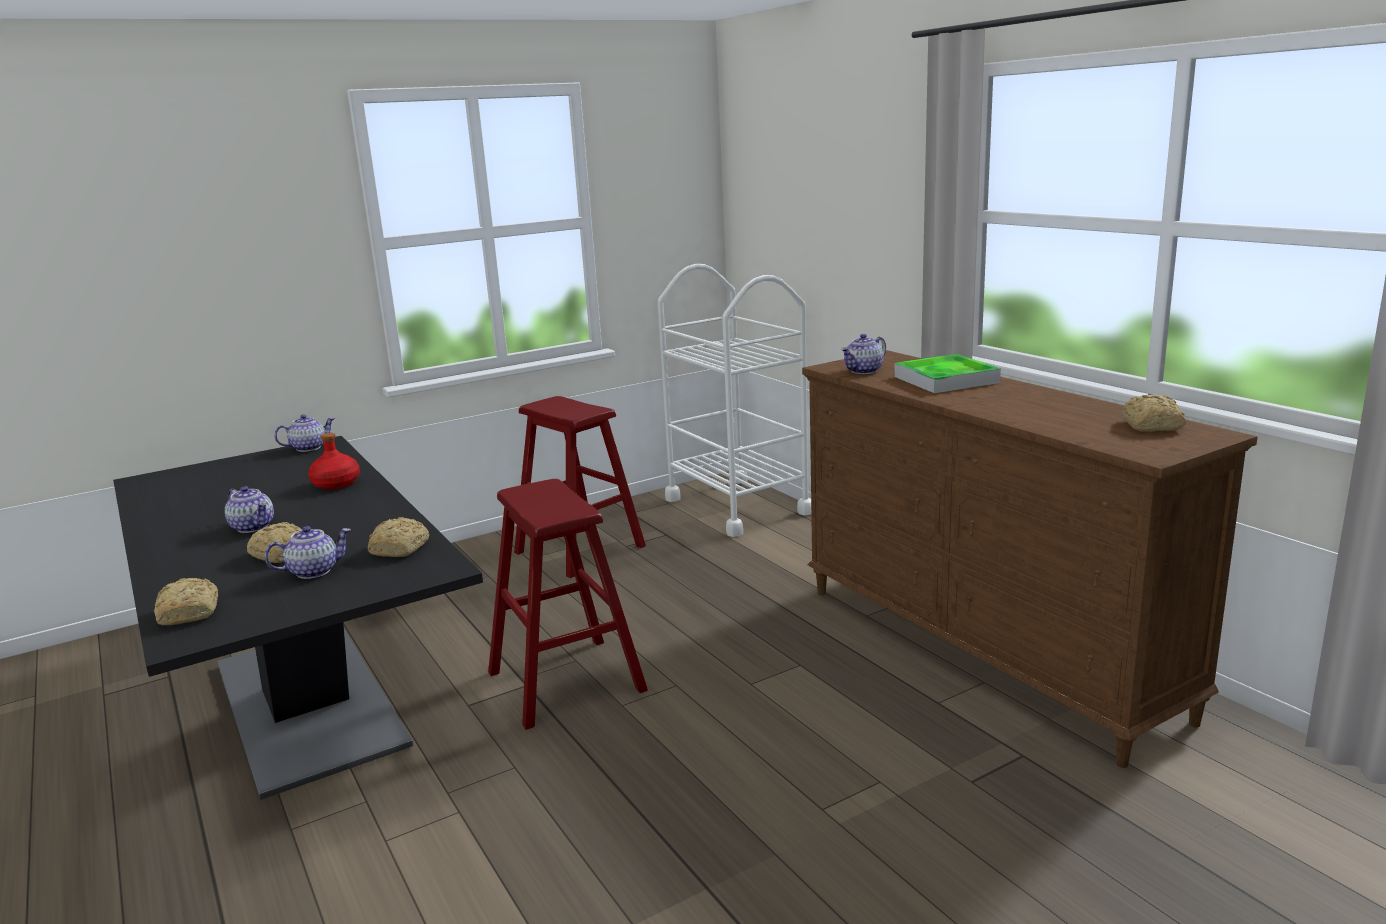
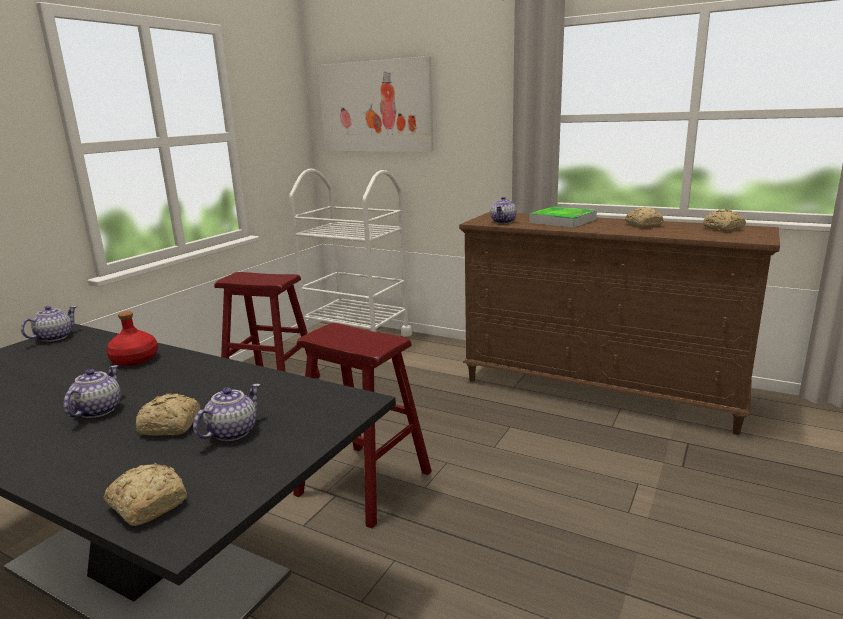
camera: 30 degrees left, 0 degrees up
teapot [225,486,274,533] -> teapot turned 90 degrees counterclockwise [64,365,121,418]
bread [368,517,429,557] -> bread moved to [625,207,664,227]
none -> picture [318,56,433,152]

